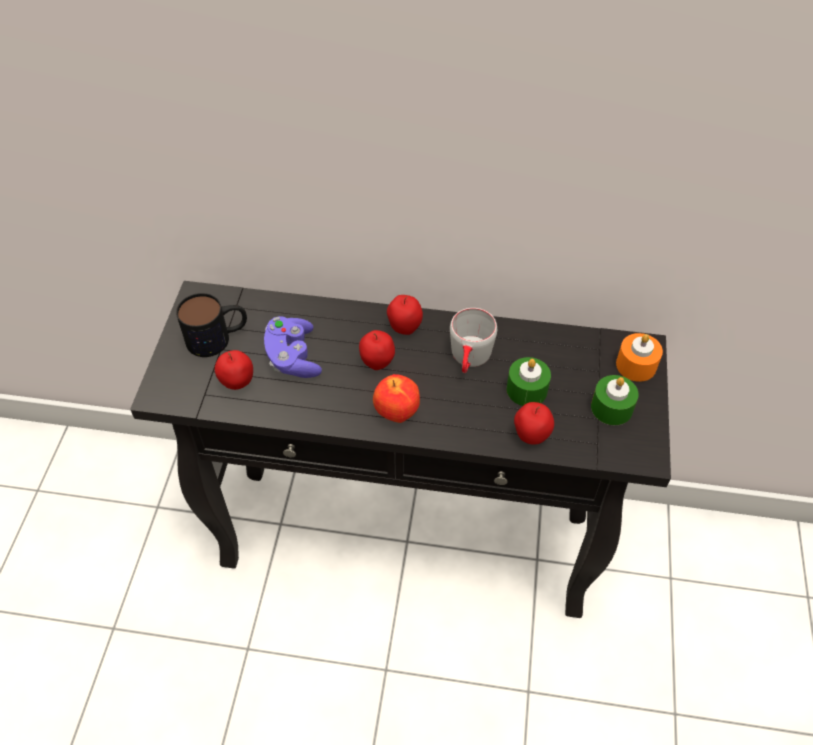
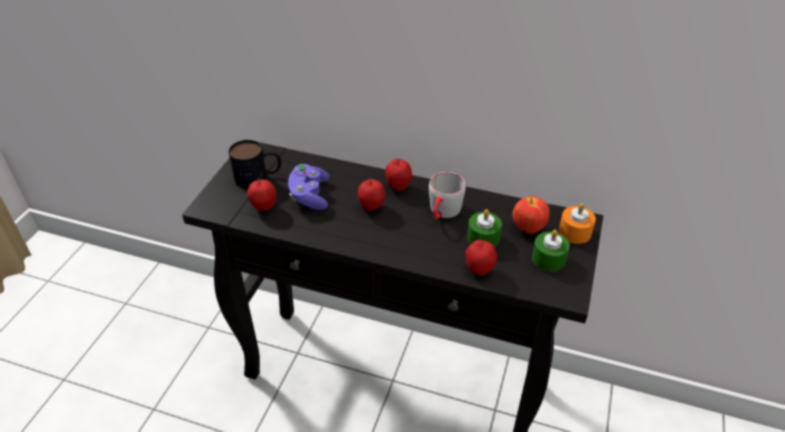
camera: 10 degrees right, 10 degrees down
apple [373,374,420,423] -> apple moved to [512,196,550,234]

